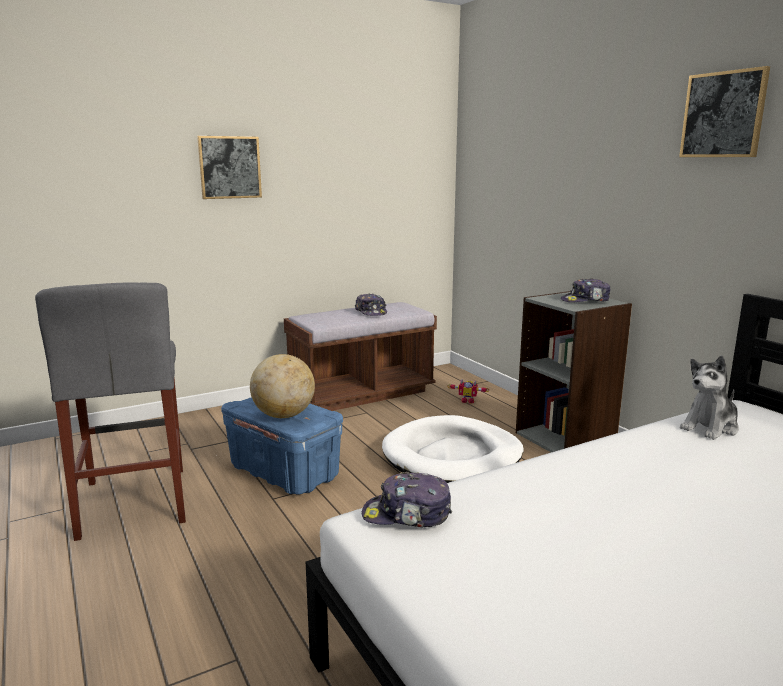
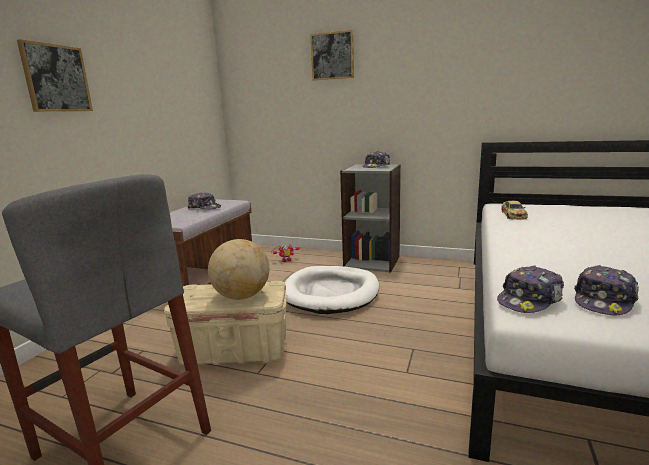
camera: 40 degrees left, 0 degrees up
blue storage box [221,397,343,495] -> beige storage box [164,281,287,365]
picture [679,66,770,157] -> picture moved to [310,30,354,81]
plush toy [680,356,739,440] -> toy car [501,201,528,220]
none -> cap [574,265,639,316]

